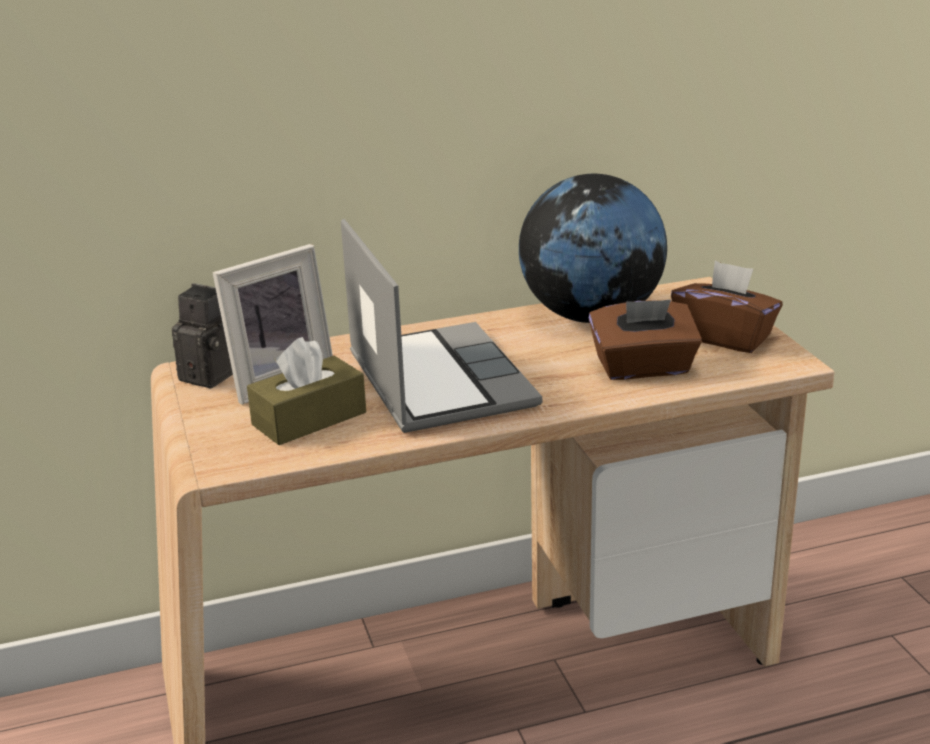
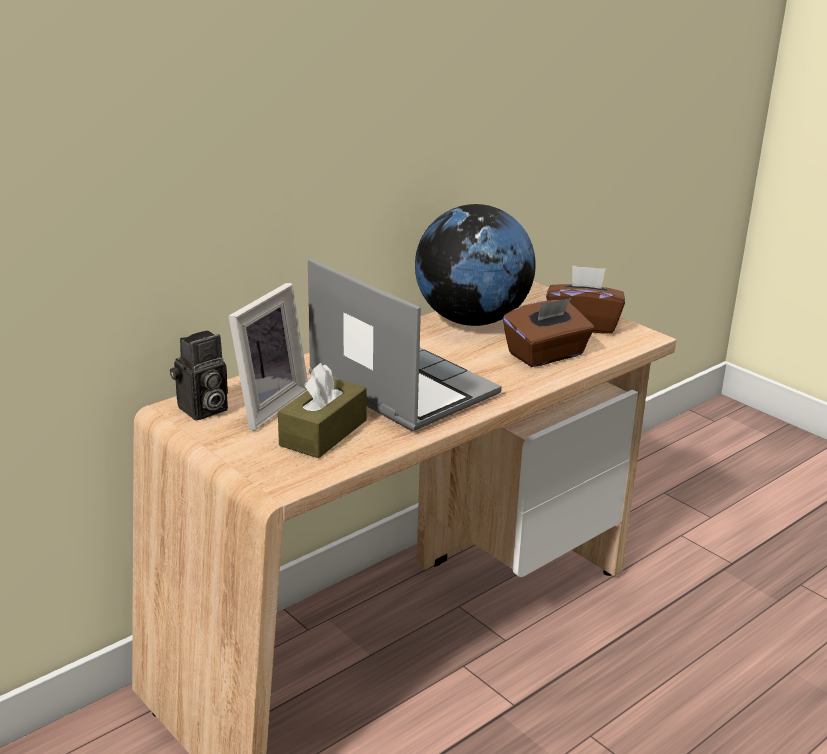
camera: 25 degrees left, 0 degrees up
camera [172,283,233,388] -> camera turned 135 degrees clockwise [170,330,228,420]

